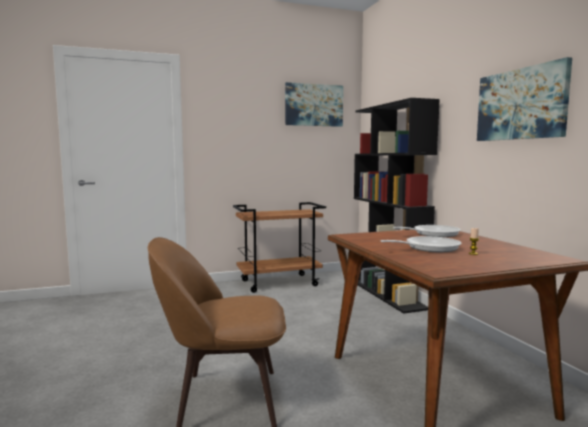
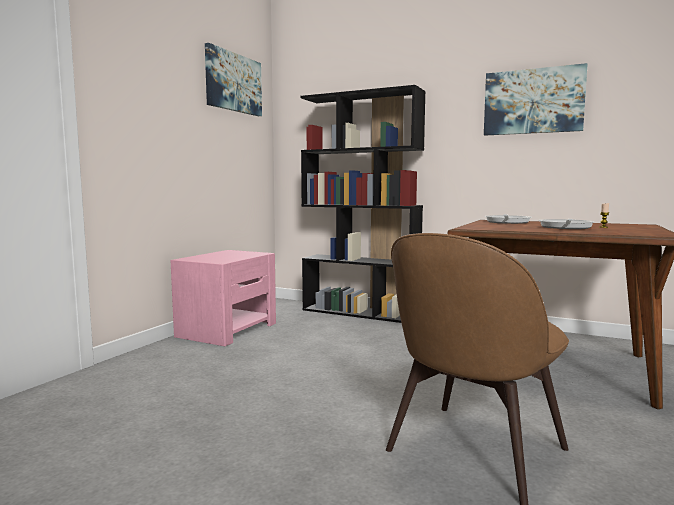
camera: 45 degrees left, 0 degrees up
brown cart [233,202,326,293] -> pink nightstand [170,250,276,346]

